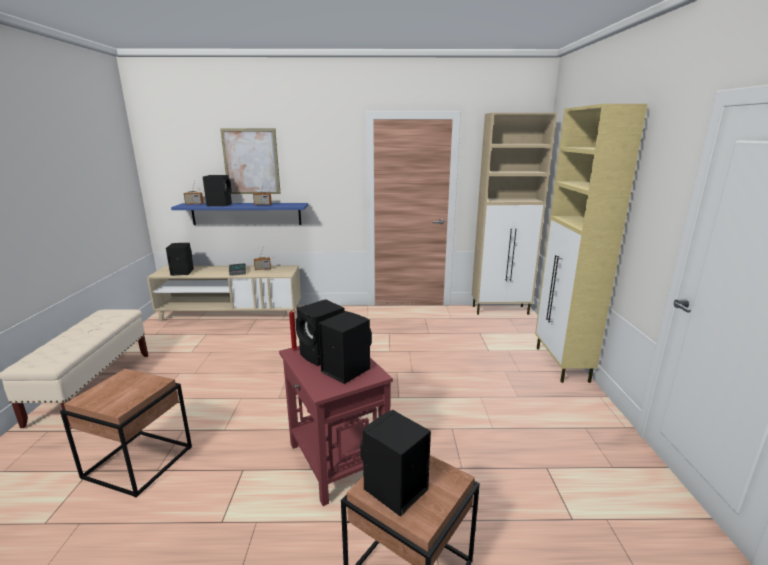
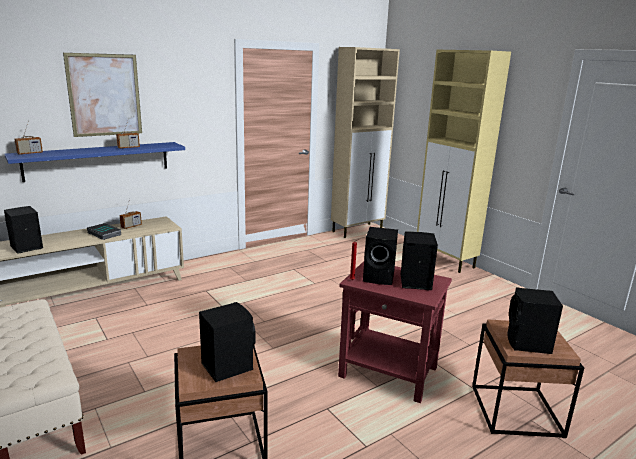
camera: 35 degrees left, 0 degrees up
black speaker [203,175,232,206] -> black speaker moved to [199,302,256,382]

